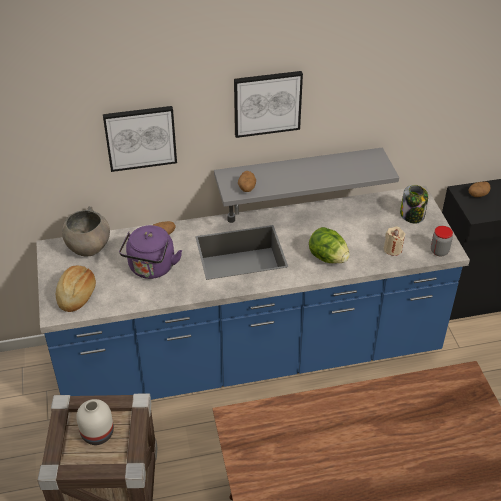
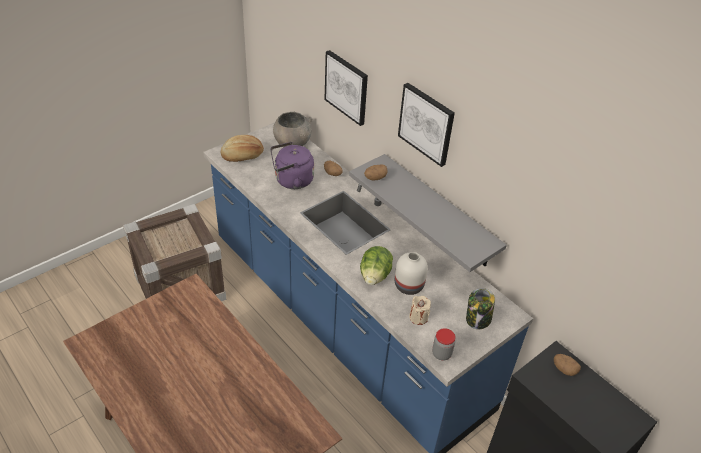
camera: 60 degrees right, 0 degrees up
white vase [76,399,114,445] -> white vase moved to [395,252,428,295]

